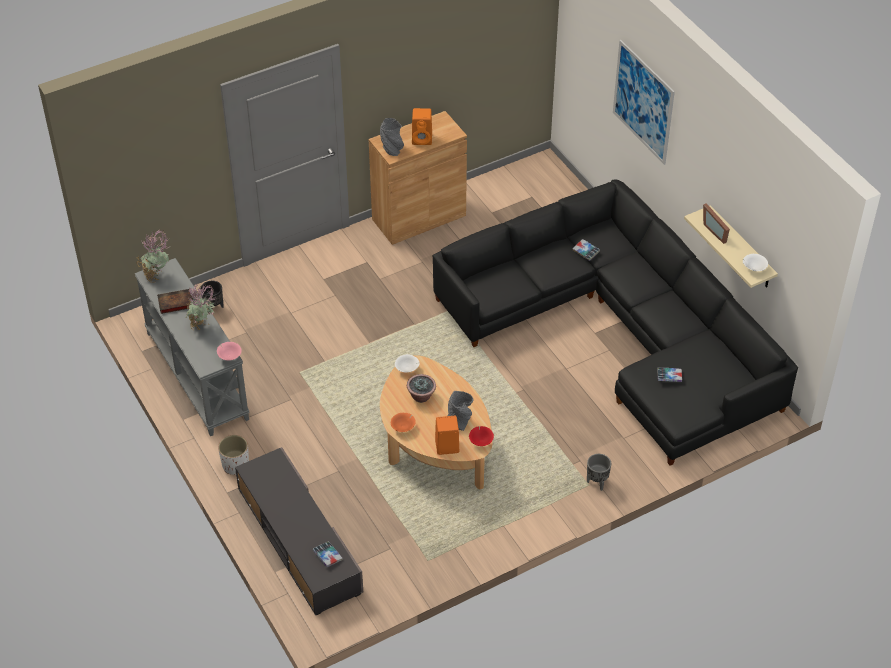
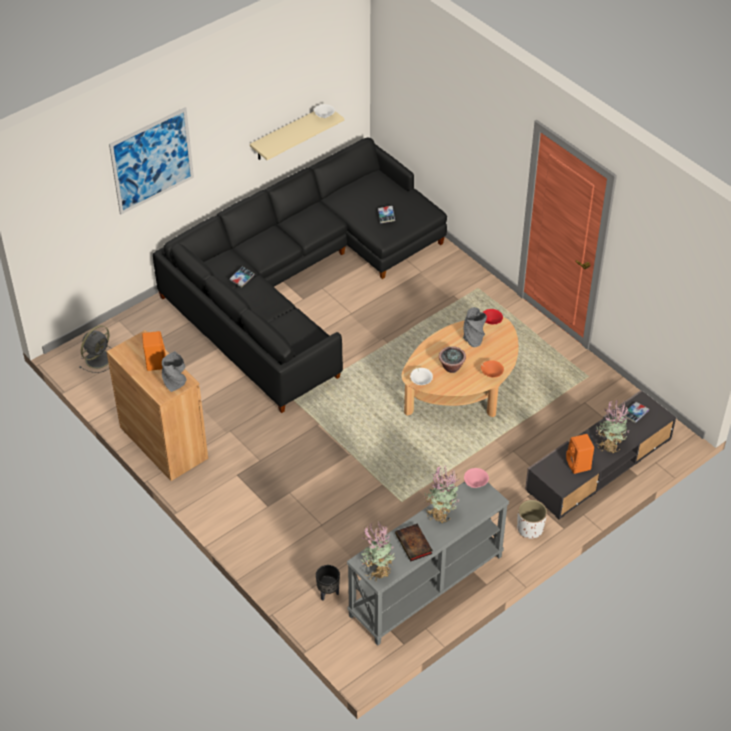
camera: 100 degrees left, 0 degrees up
orange speaker [435,416,459,455] -> orange speaker moved to [566,434,594,474]
grey planter [587,454,611,491] -> none
picture frame [703,203,730,244] -> none
none -> grey fan [79,325,111,373]
none -> potted plant [596,399,628,453]

